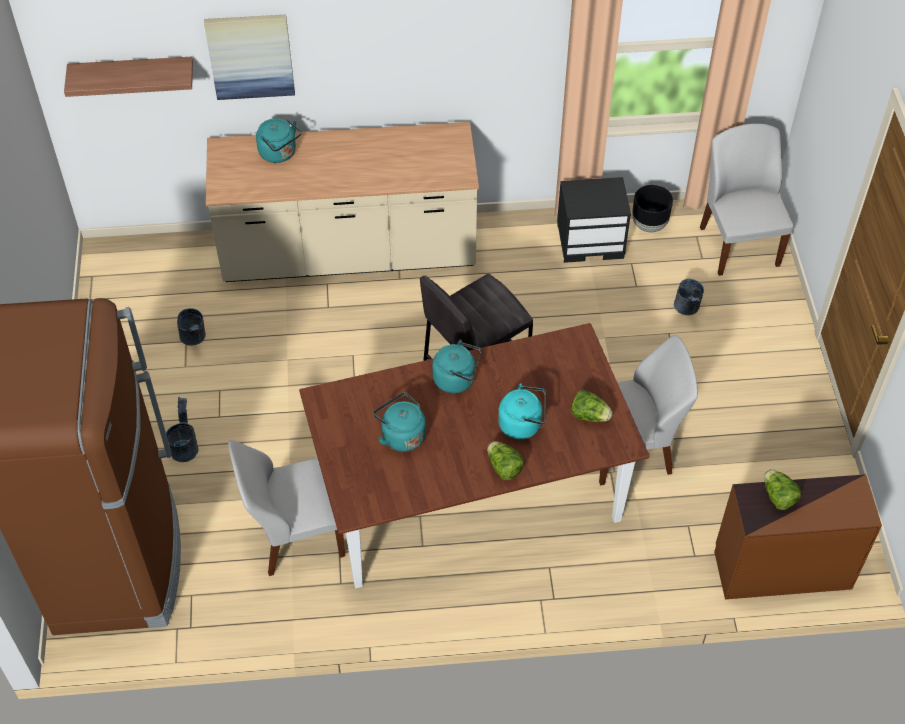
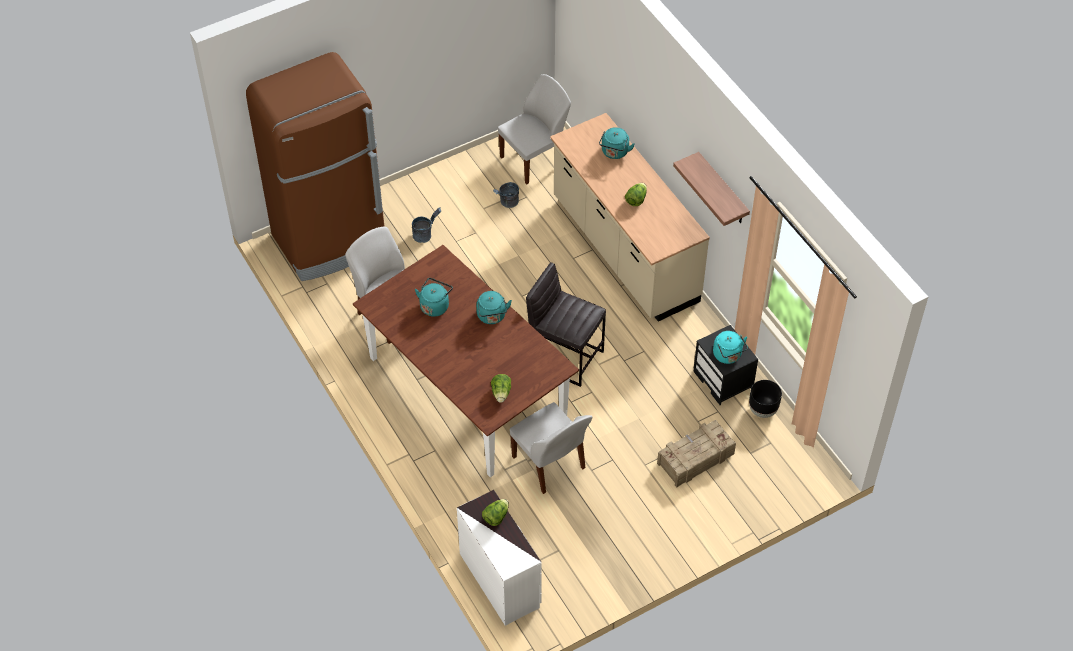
camera: 65 degrees right, 0 degrees up
shelf [64,56,193,97] -> shelf moved to [673,152,750,226]
picture [204,15,295,100] -> none
lettuce [487,441,524,480] -> lettuce moved to [625,183,647,206]
turquoise kettle [498,383,546,439] -> turquoise kettle moved to [713,331,748,364]
grey bucket [674,279,704,315] -> crate [657,420,736,487]
white chair [700,124,794,276] -> white chair moved to [498,74,571,184]
brown dresser [714,474,882,600] -> white dresser [457,490,542,626]

